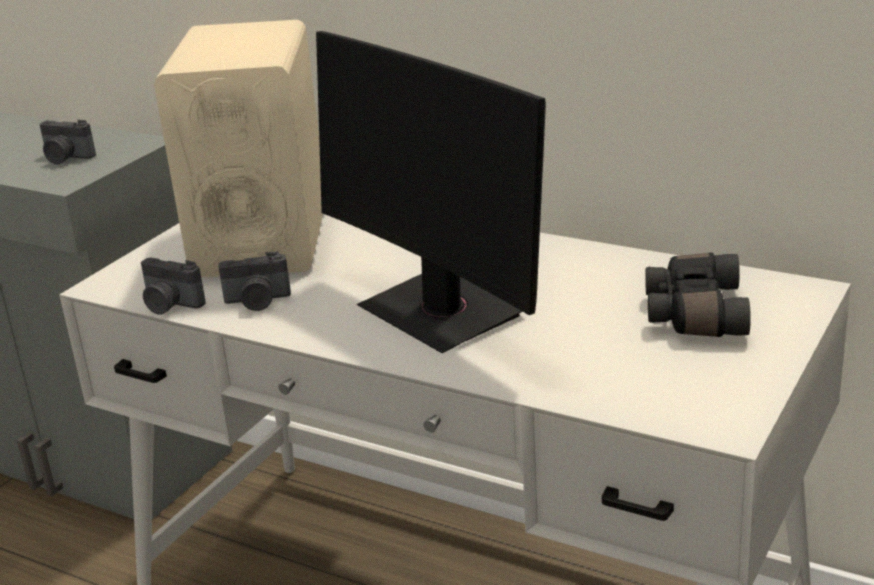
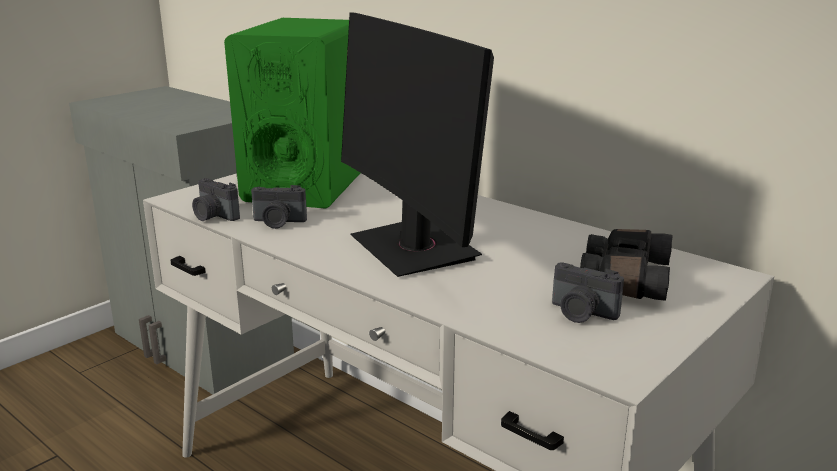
camera: 10 degrees right, 5 degrees down
camera [39,119,96,164] -> camera moved to [552,262,624,323]
beige speaker [154,20,323,277] -> green speaker [224,18,360,209]

